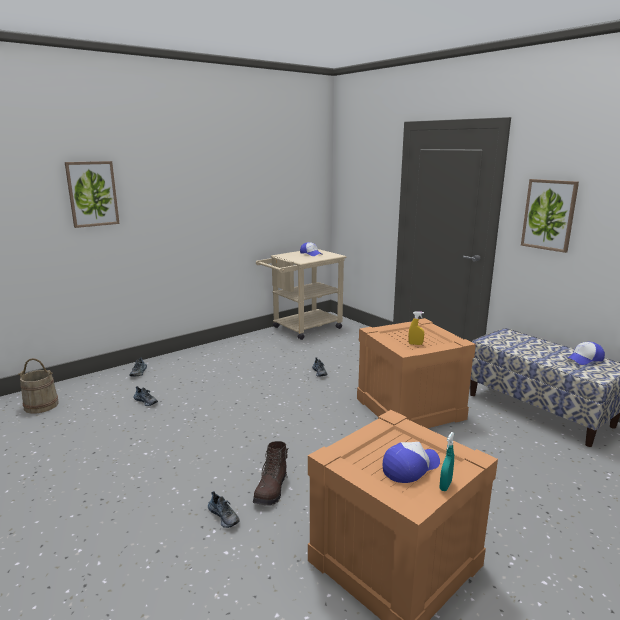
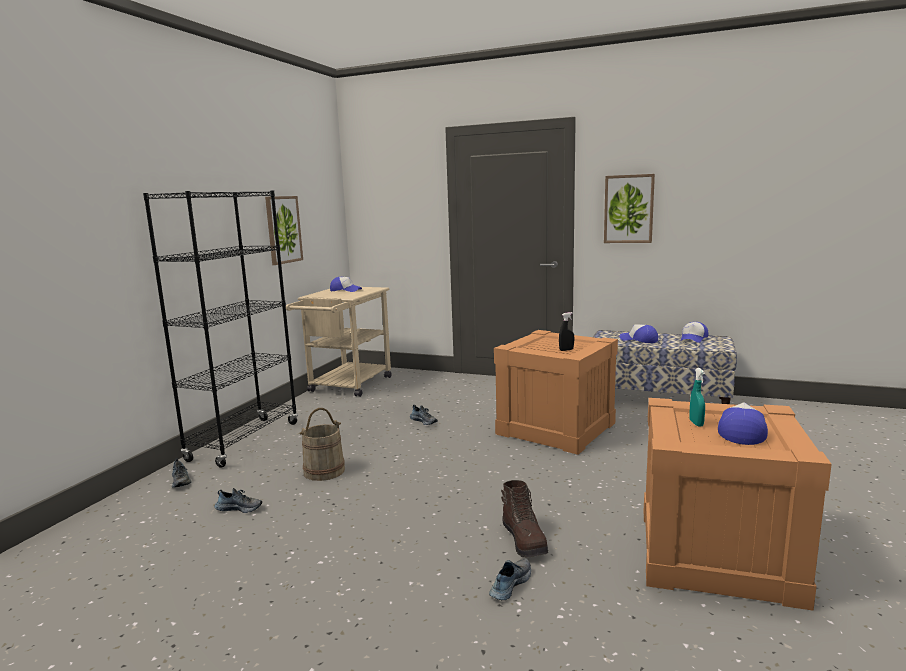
camera: 30 degrees left, 5 degrees down
beige bucket [18,358,59,414] -> beige bucket moved to [299,408,345,481]
picture [65,161,120,228] -> picture moved to [265,196,303,265]
shoe [208,491,240,528] -> shoe turned 75 degrees counterclockwise [489,559,531,600]
yellow spray bottle [408,311,424,345] -> black spray bottle [559,312,574,351]
turquoise spray bottle [440,432,455,491] -> turquoise spray bottle moved to [689,368,705,427]
none -> black bookcase [143,190,298,468]
none -> cap [620,324,658,343]

